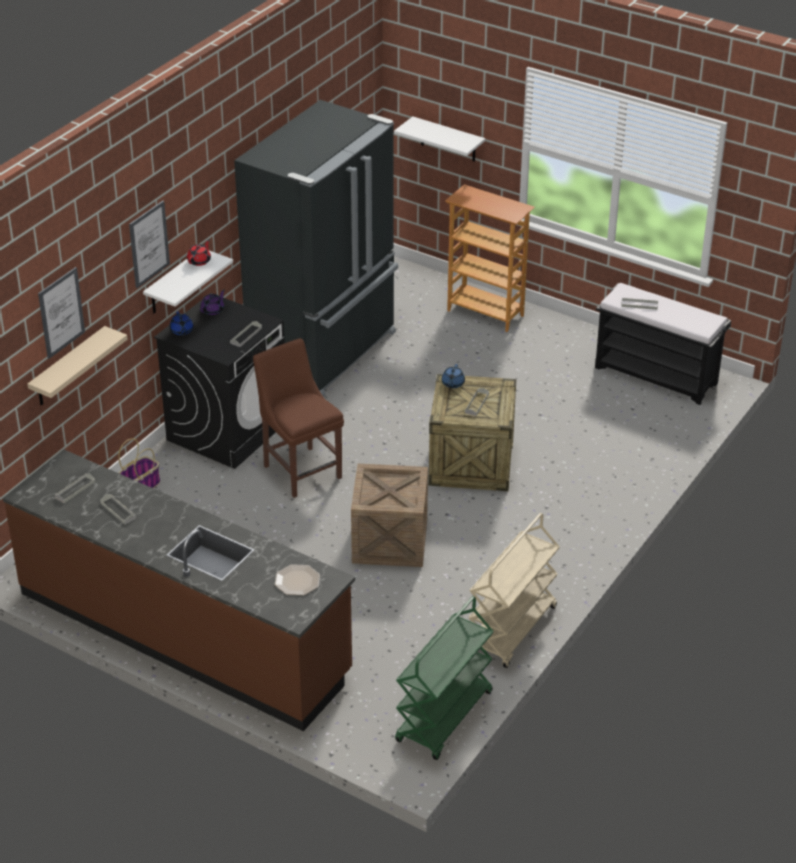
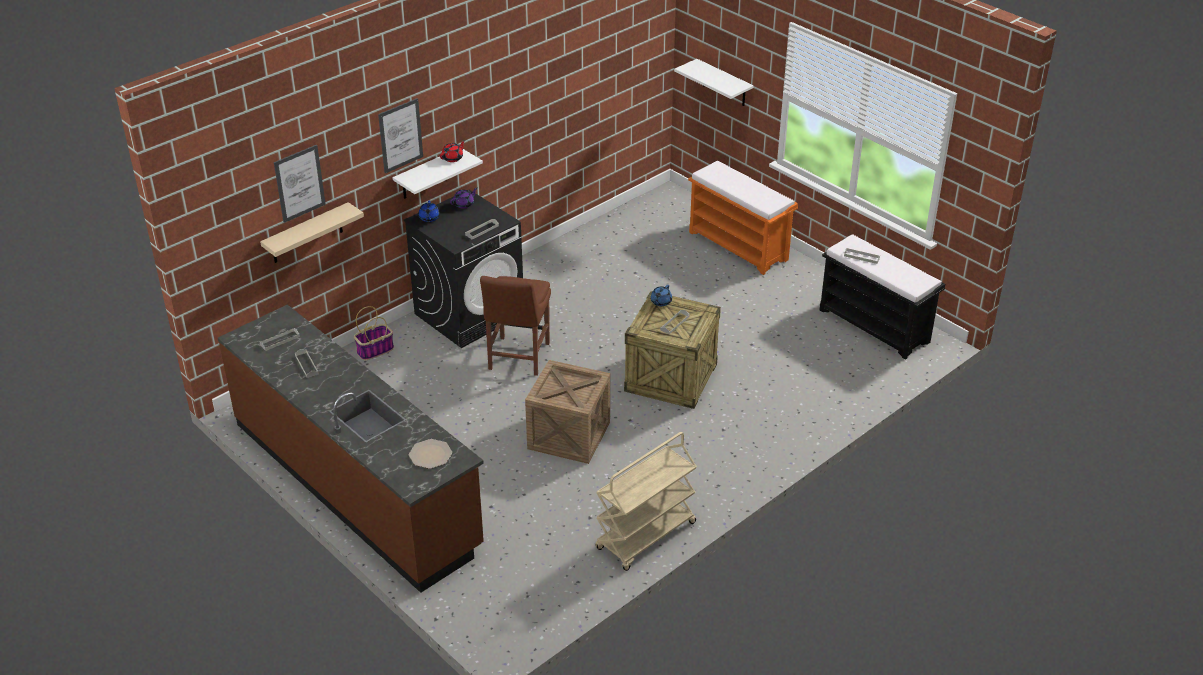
camera: 15 degrees right, 0 degrees up
black fridge [234,100,398,397] -> none
brown chair [253,338,344,498] -> brown chair turned 150 degrees counterclockwise [480,276,551,376]
green cart [395,596,493,760] -> none
bookcase [445,185,535,332] -> orange bench [688,161,798,275]

